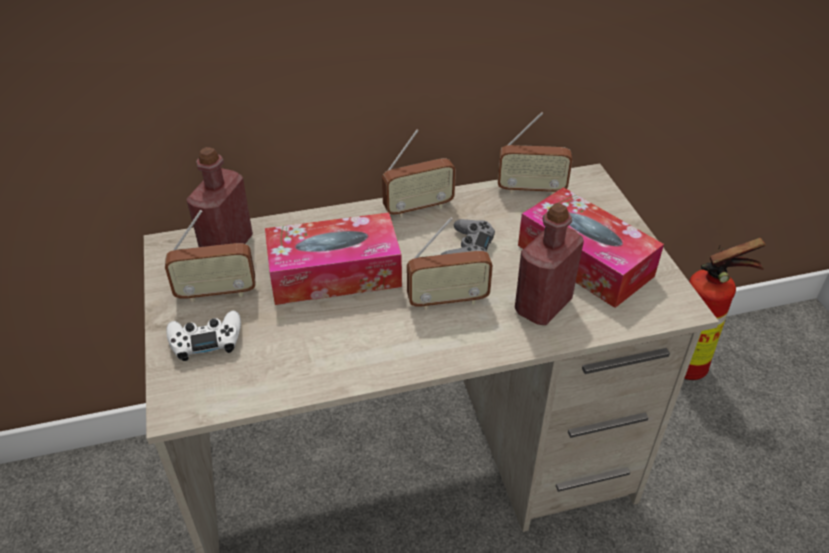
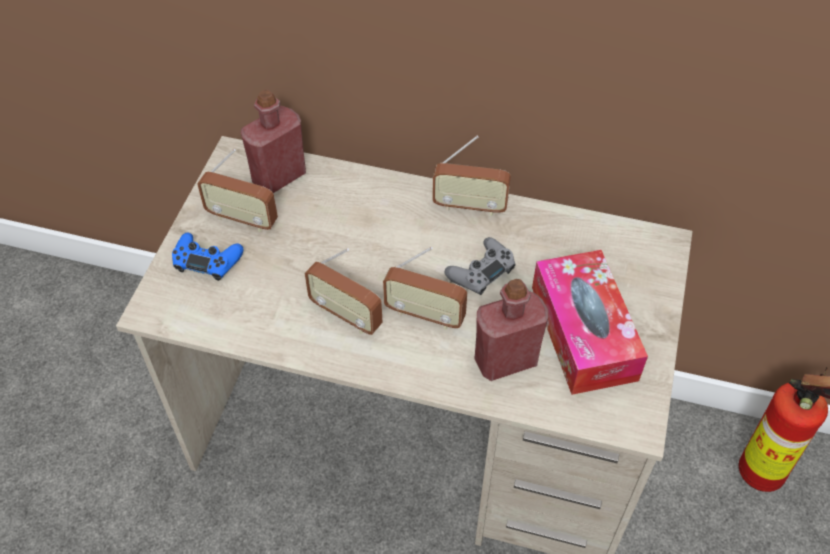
camera: 30 degrees right, 10 degrees up
white game controller [167,310,241,361] -> blue game controller [172,233,244,281]
tissue box [265,213,402,305] -> none
radio [498,112,572,195] -> radio moved to [305,248,383,335]

